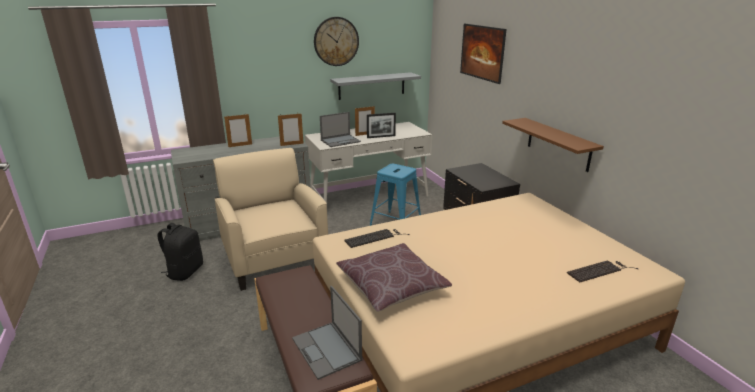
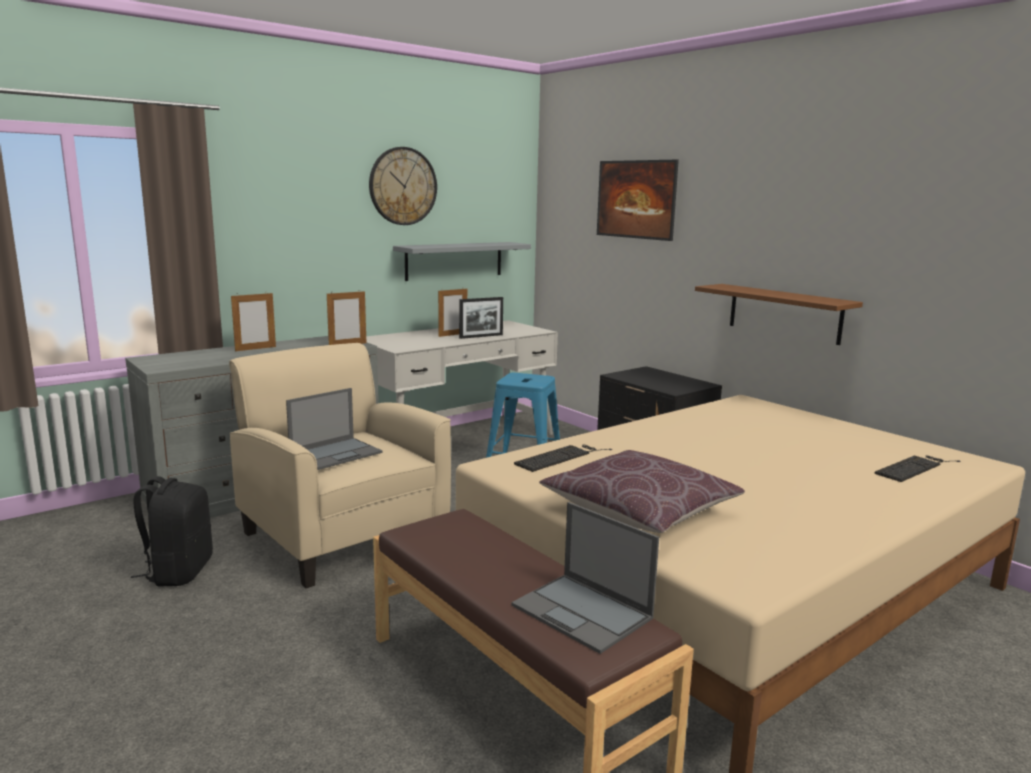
camera: 15 degrees left, 10 degrees down
laptop [320,112,361,147] -> laptop moved to [286,388,382,470]

